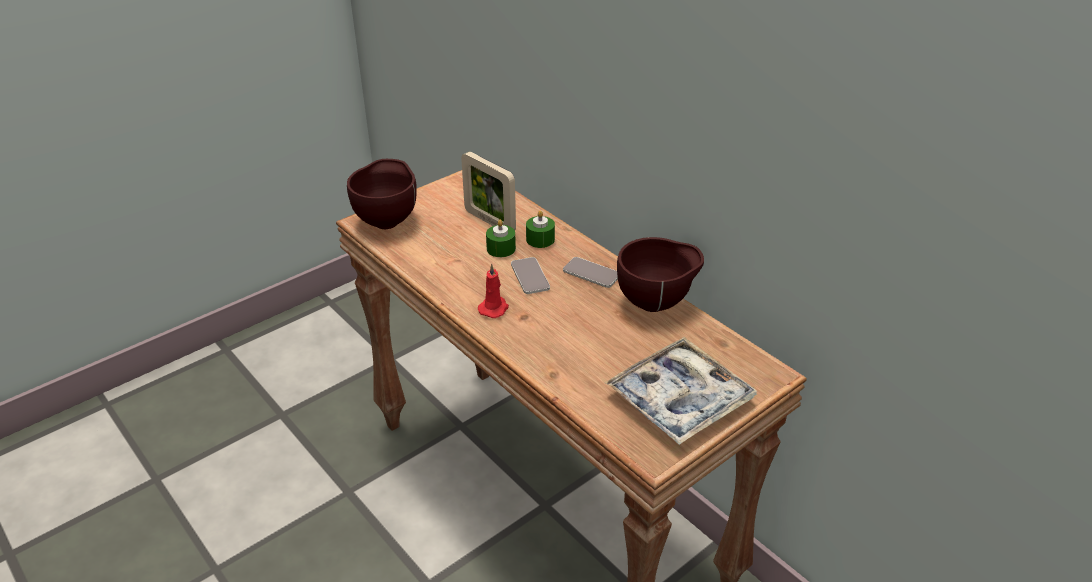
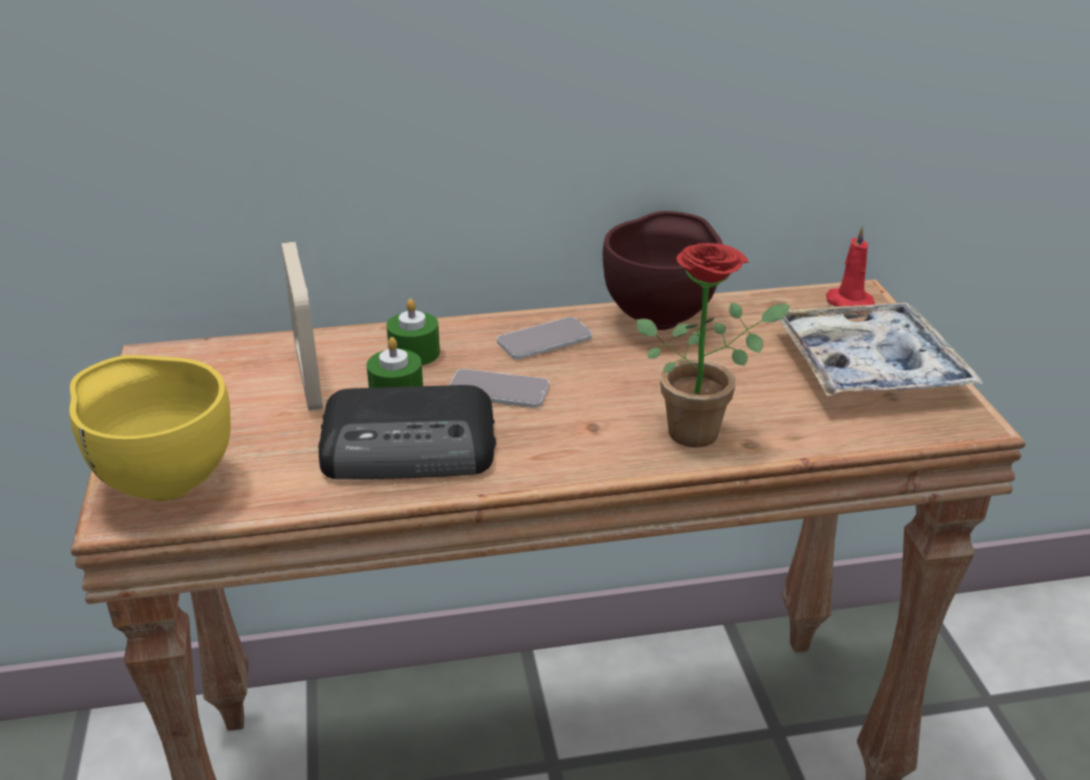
camera: 60 degrees left, 5 degrees down
brown bowl [347,159,417,229] -> yellow bowl [69,355,231,501]
picture frame [461,151,516,230] -> picture frame turned 90 degrees clockwise [281,242,323,411]
red candle [478,264,509,318] -> red candle moved to [826,226,875,313]
none -> radio [318,385,496,479]
none -> potted plant [637,243,790,447]

